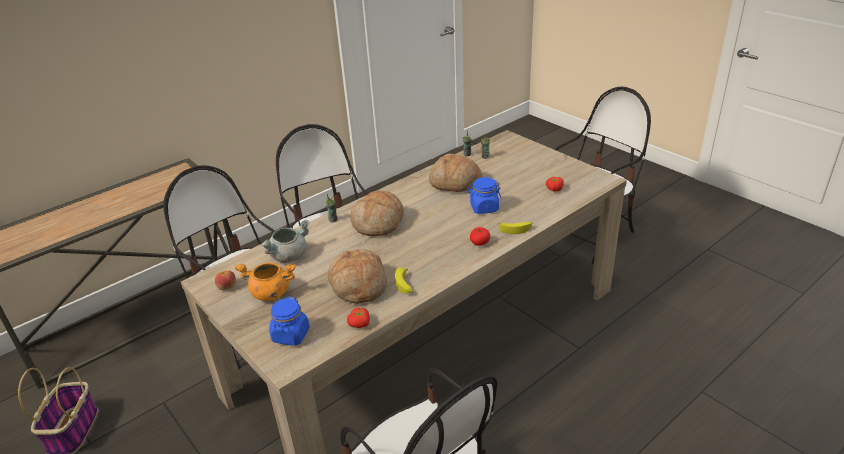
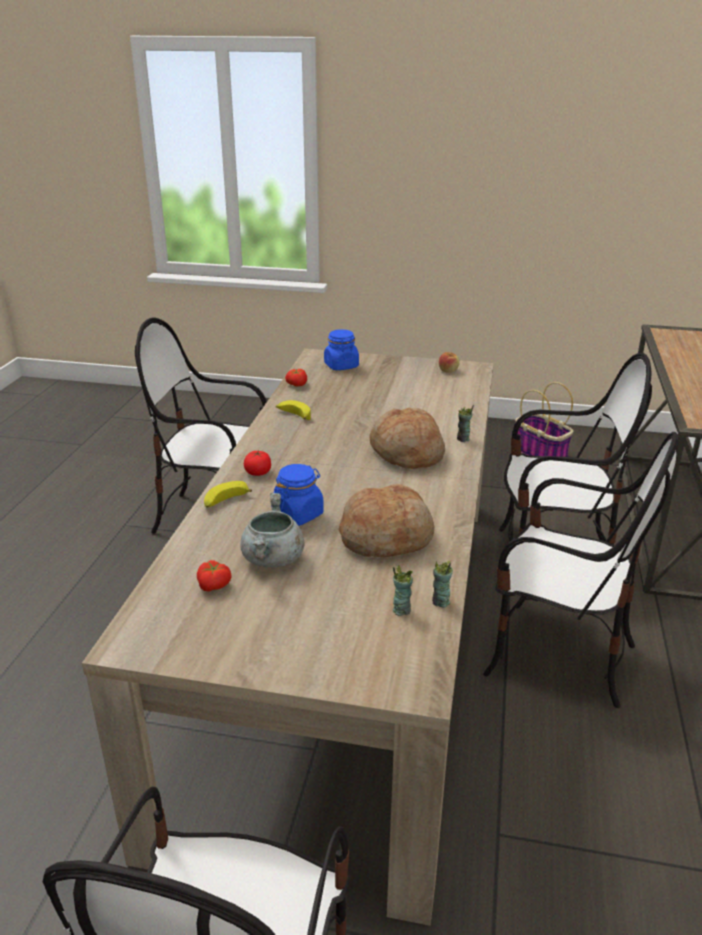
camera: 140 degrees right, 5 degrees down
orange cooking pot [235,263,296,301] -> none
grey cooking pot [261,219,310,263] -> grey cooking pot moved to [240,493,305,567]
bread [328,249,387,304] -> none

